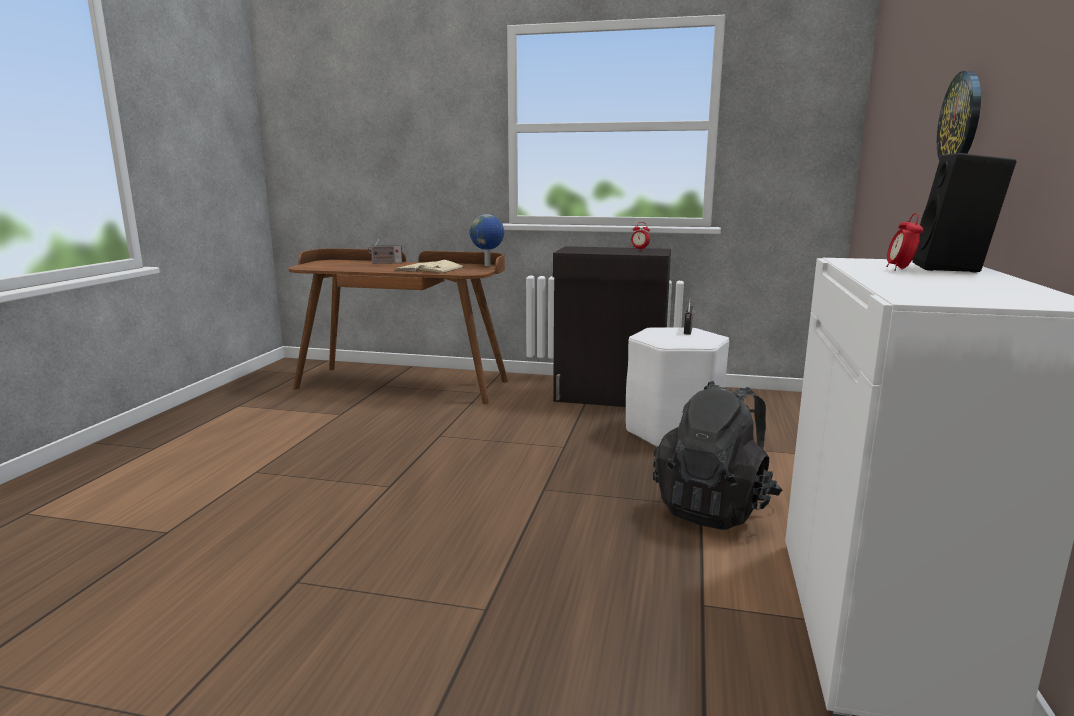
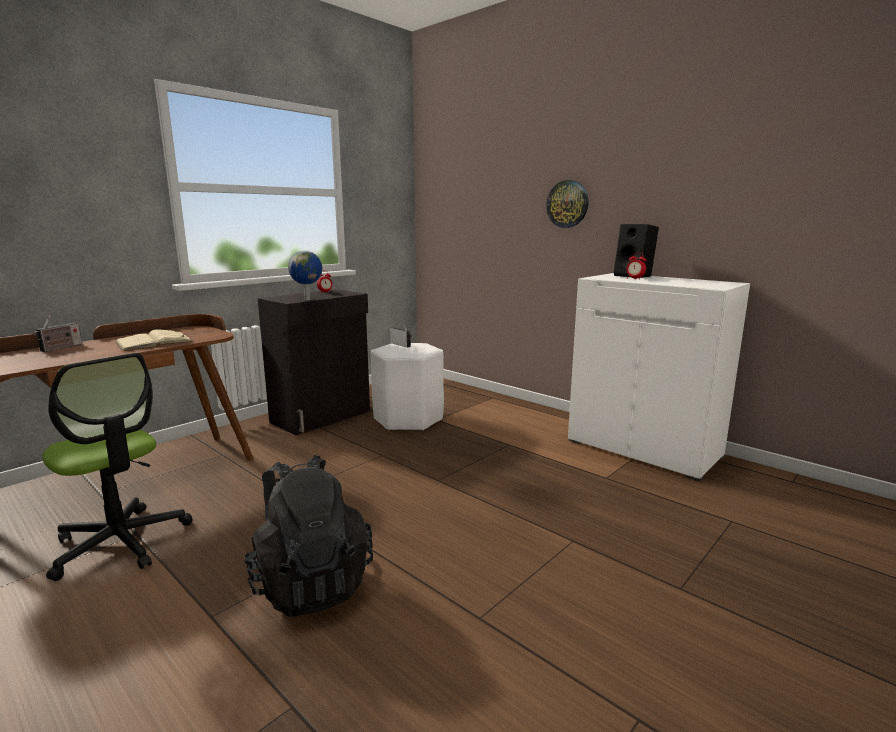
camera: 60 degrees left, 0 degrees up
globe [469,214,504,266] -> globe moved to [288,251,322,300]
black backpack [653,381,782,530] -> black backpack moved to [244,455,373,617]
none -> office chair [42,353,192,581]

